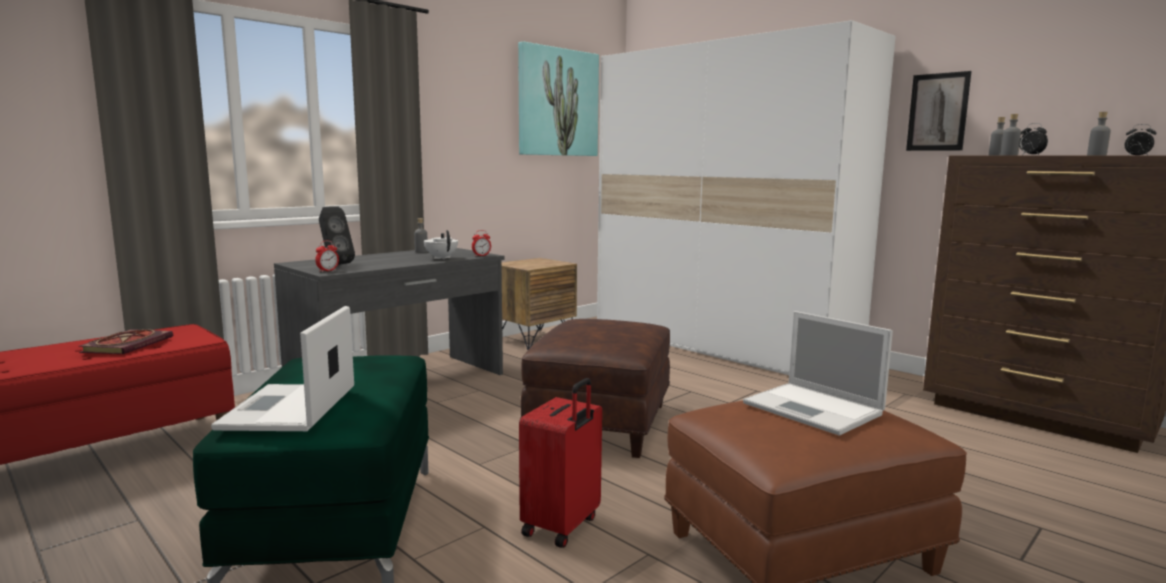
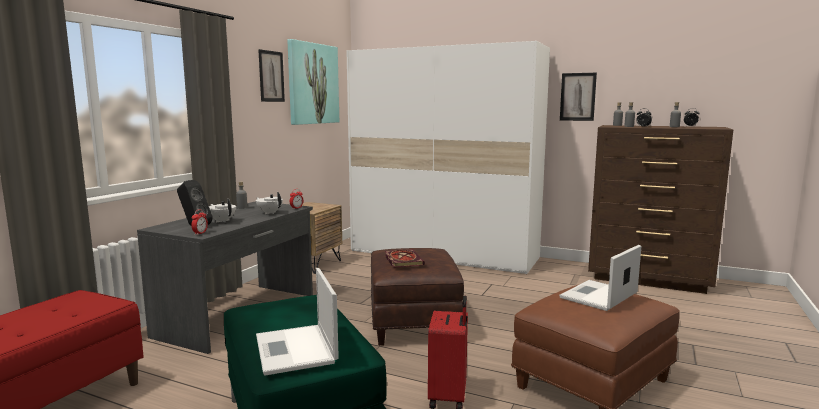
camera: 20 degrees left, 0 degrees up
book [79,329,173,354] -> book moved to [385,249,425,268]
laptop [743,311,893,436] -> laptop turned 105 degrees clockwise [559,245,641,311]
none -> white teapot [209,199,236,222]
none -> picture [258,49,285,102]

